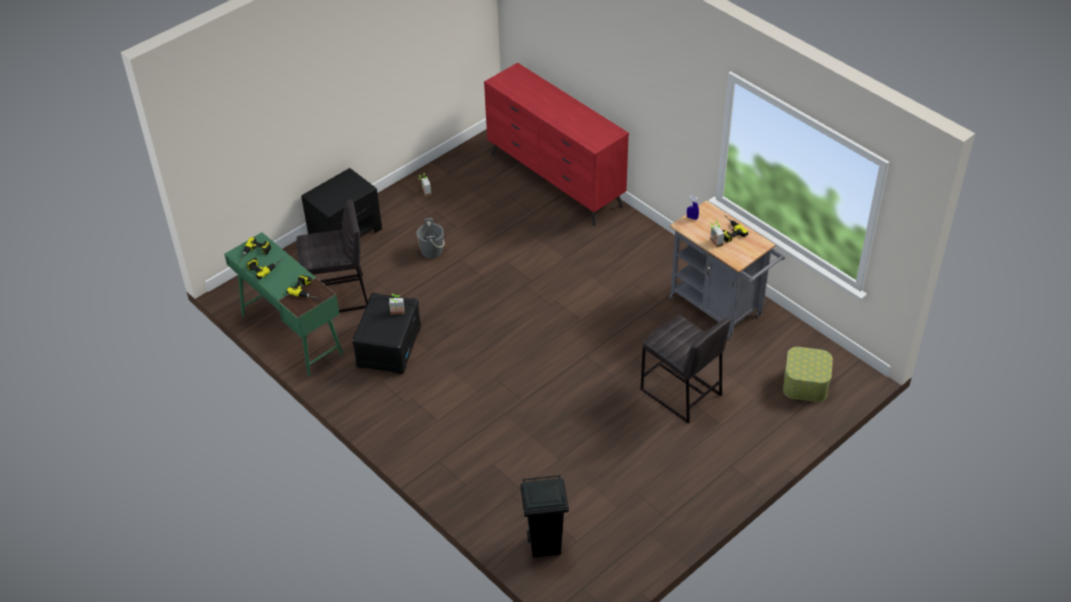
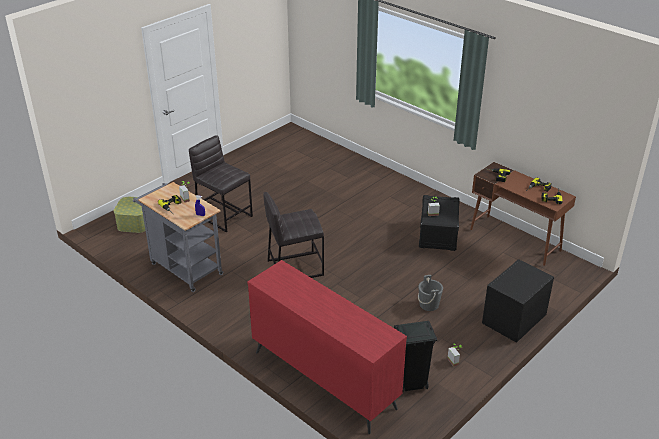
camera: 175 degrees right, 10 degrees down
green desk [224,232,343,376] -> brown desk [470,162,576,266]
grey stool [296,199,368,313] -> grey stool moved to [263,192,324,278]
black trash can [520,475,569,557] -> black trash can moved to [394,321,437,393]

